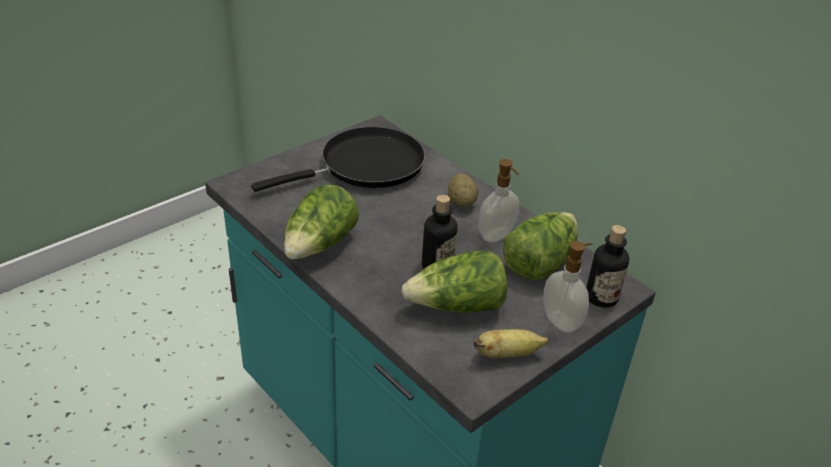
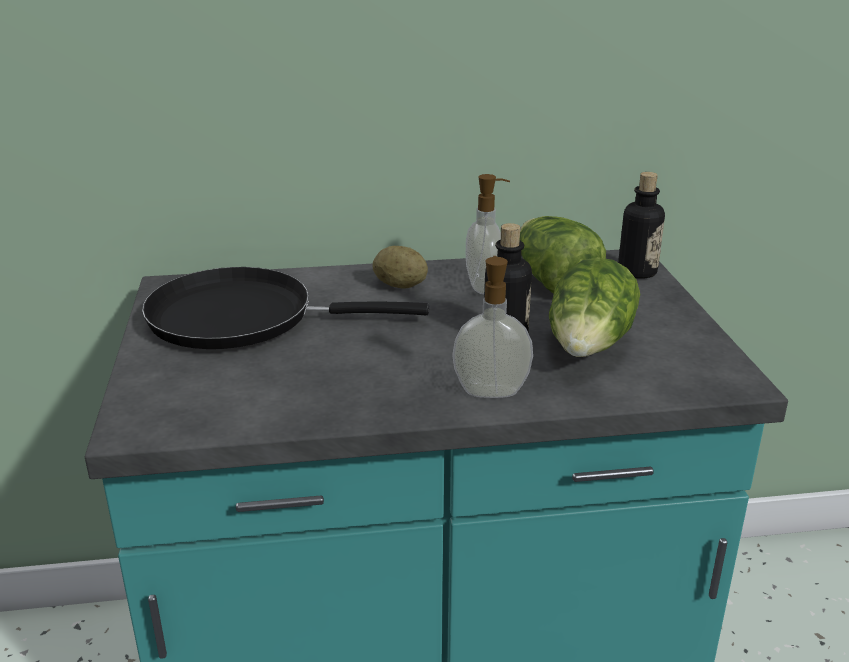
camera: 55 degrees left, 10 degrees down
black frying pan [251,127,425,192] -> black frying pan turned 90 degrees counterclockwise [142,267,429,349]
lettuce [284,185,359,259] -> none
banana [474,329,548,358] -> none
soap dispenser [543,241,592,333] -> soap dispenser moved to [452,256,533,398]

